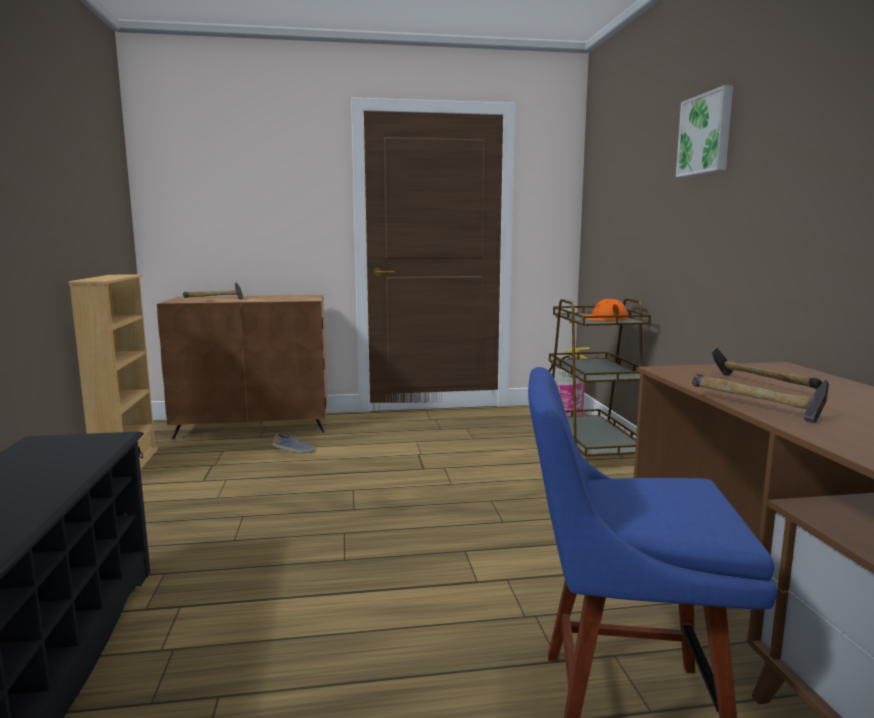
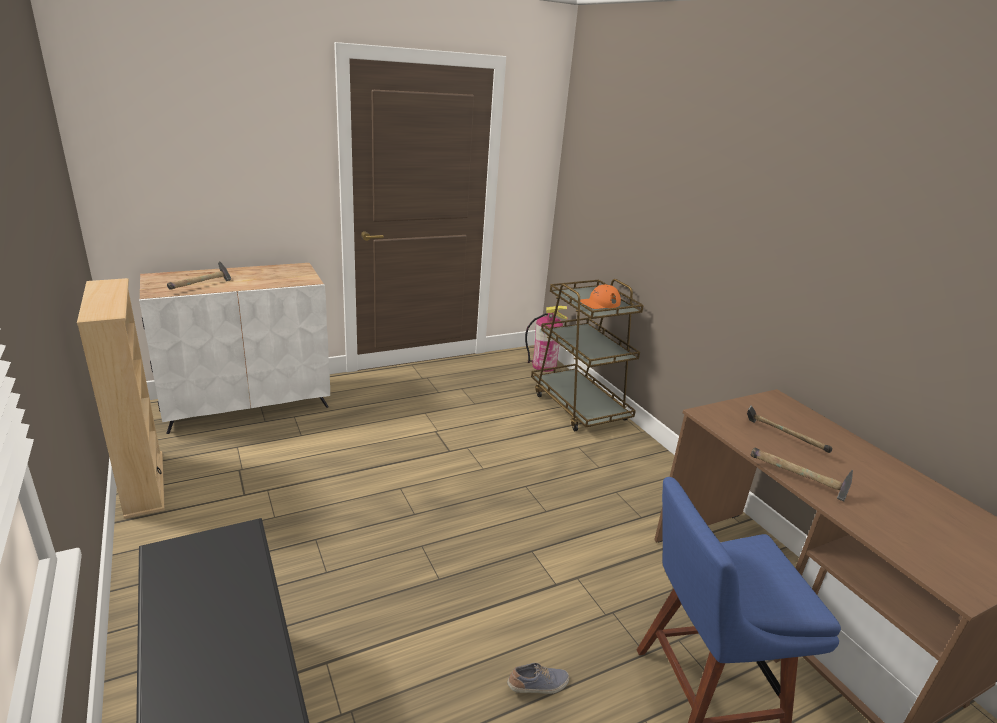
camera: 20 degrees left, 15 degrees up
brown cabinet [157,295,327,439] -> white cabinet [139,263,330,434]
shoe [272,433,316,454] -> shoe moved to [507,663,569,694]
picture [676,85,733,177] -> none

